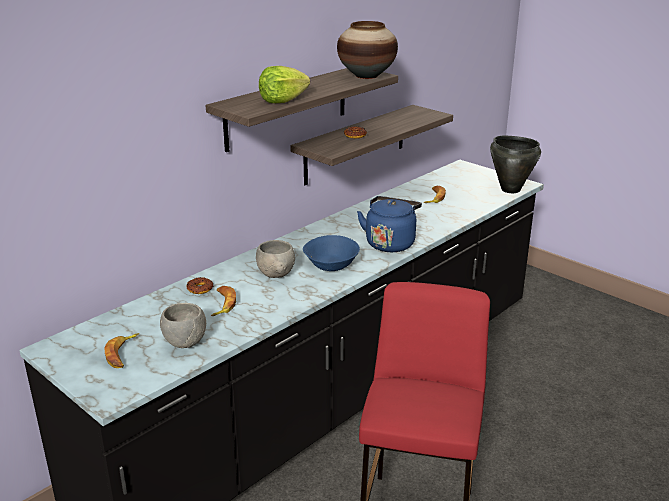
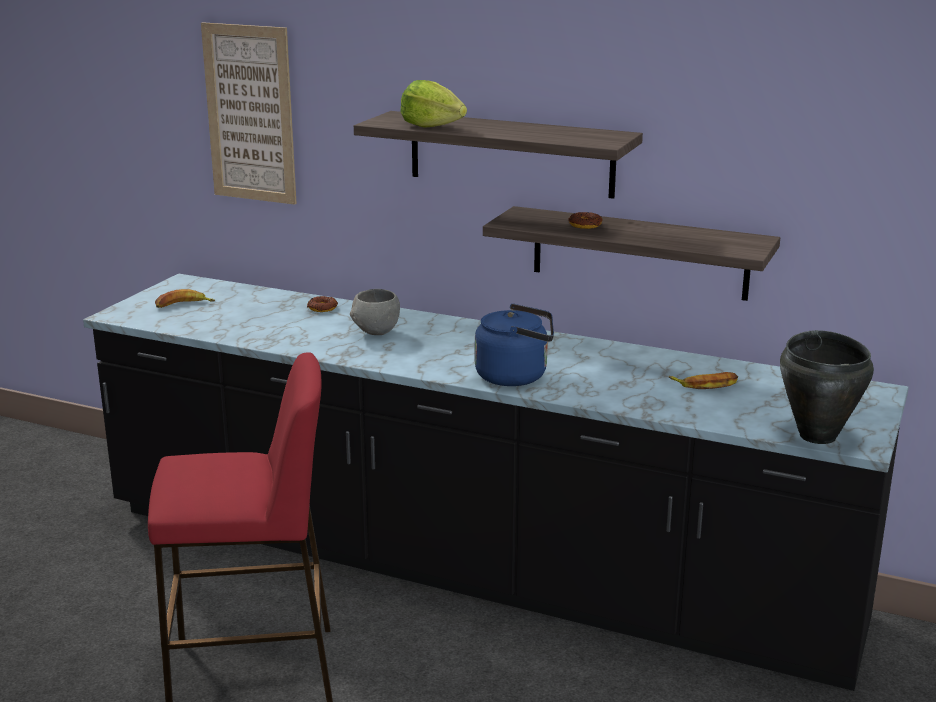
camera: 70 degrees right, 5 degrees down
grey bowl [160,303,206,348] -> none
banana [211,286,236,316] -> none
blue bowl [303,235,360,271] -> none
vase [337,21,398,79] -> none
none -> picture [201,22,297,205]

